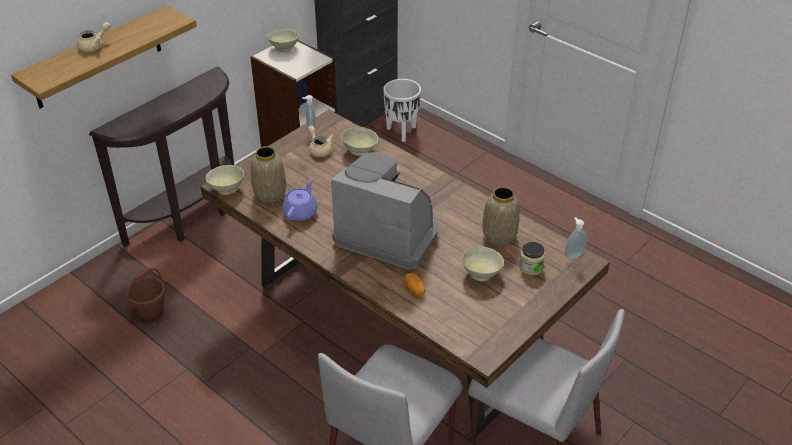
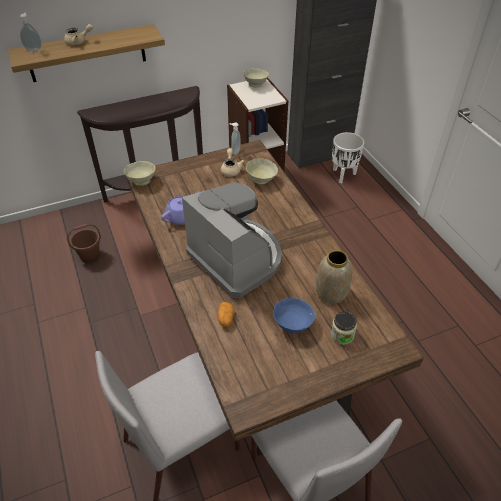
camera: 25 degrees right, 5 degrees up
vase [251,146,286,203] -> none
beige bowl [462,246,504,281] -> blue bowl [273,298,315,333]
soap dispenser [565,217,587,259] -> soap dispenser moved to [20,13,42,51]

